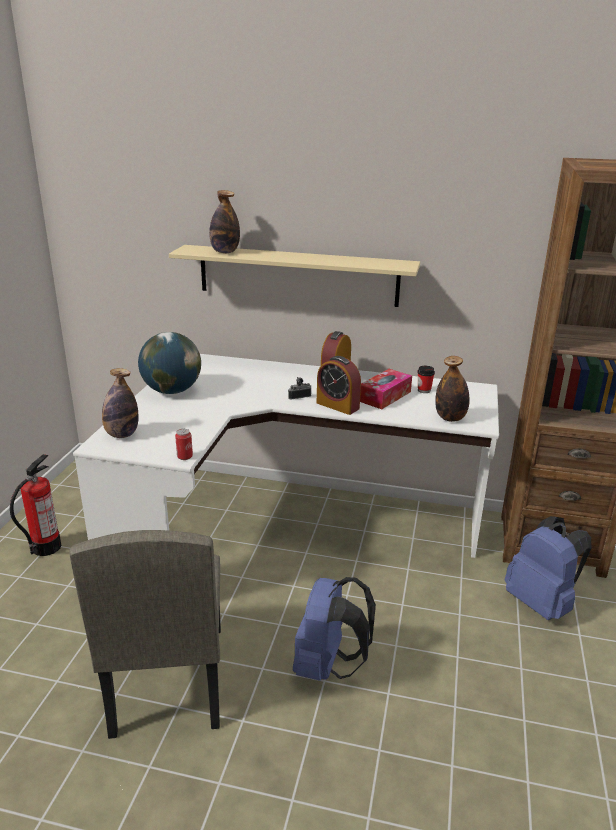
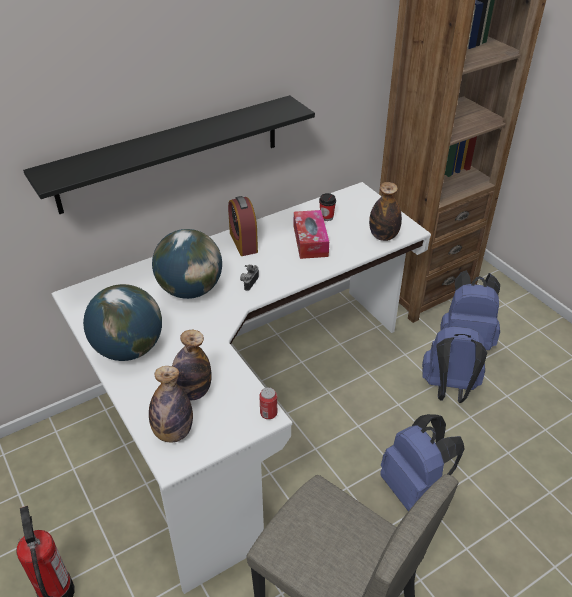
camera: 45 degrees left, 15 degrees up
beige shelf [169,245,420,307] -> black shelf [23,95,315,214]
bottle [209,190,240,253] -> bottle moved to [172,330,212,400]
alarm clock [317,356,361,415] -> none
none -> globe [152,229,222,299]
none -> blue backpack [422,326,487,403]

